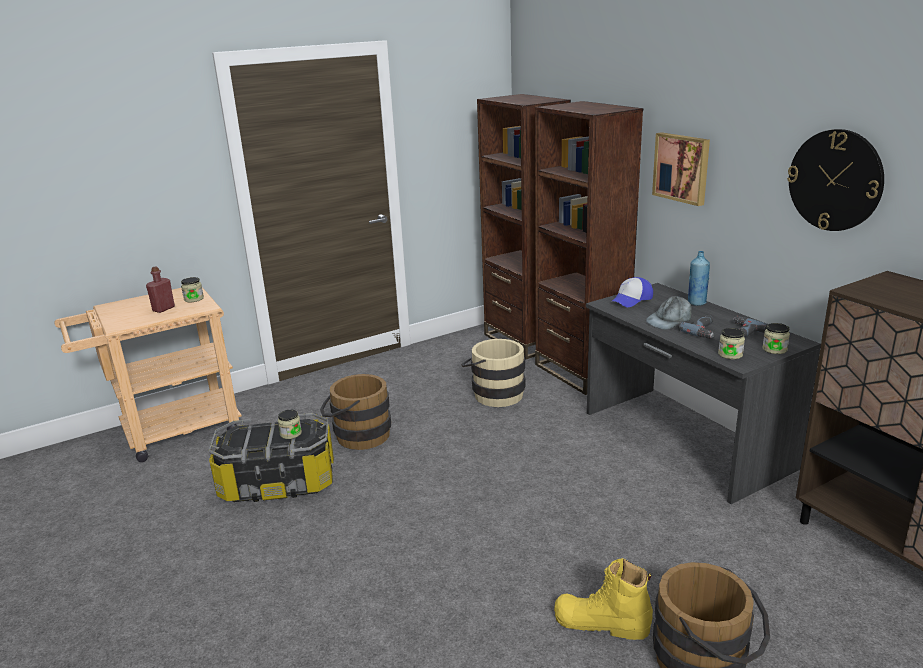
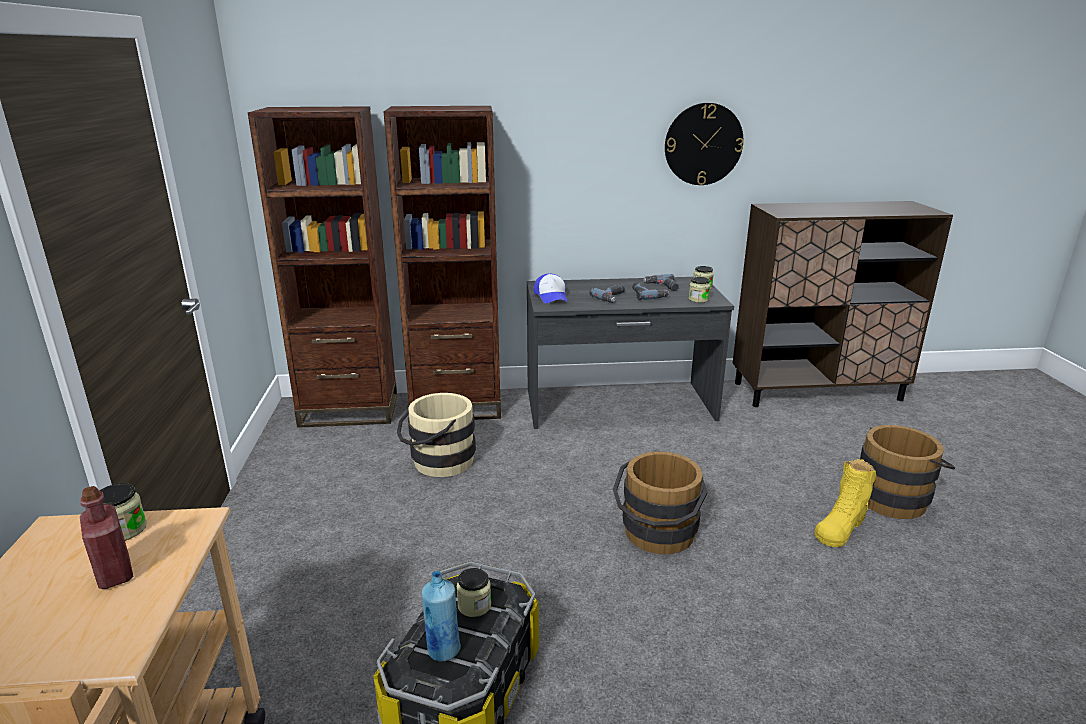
camera: 65 degrees left, 0 degrees up
brown bucket [320,374,391,450] -> brown bucket moved to [613,452,708,554]
grey cap [646,296,692,330] -> power drill [589,284,625,303]
picture [652,132,710,206] -> none
blue bottle [688,251,710,306] -> blue bottle moved to [422,571,461,662]

